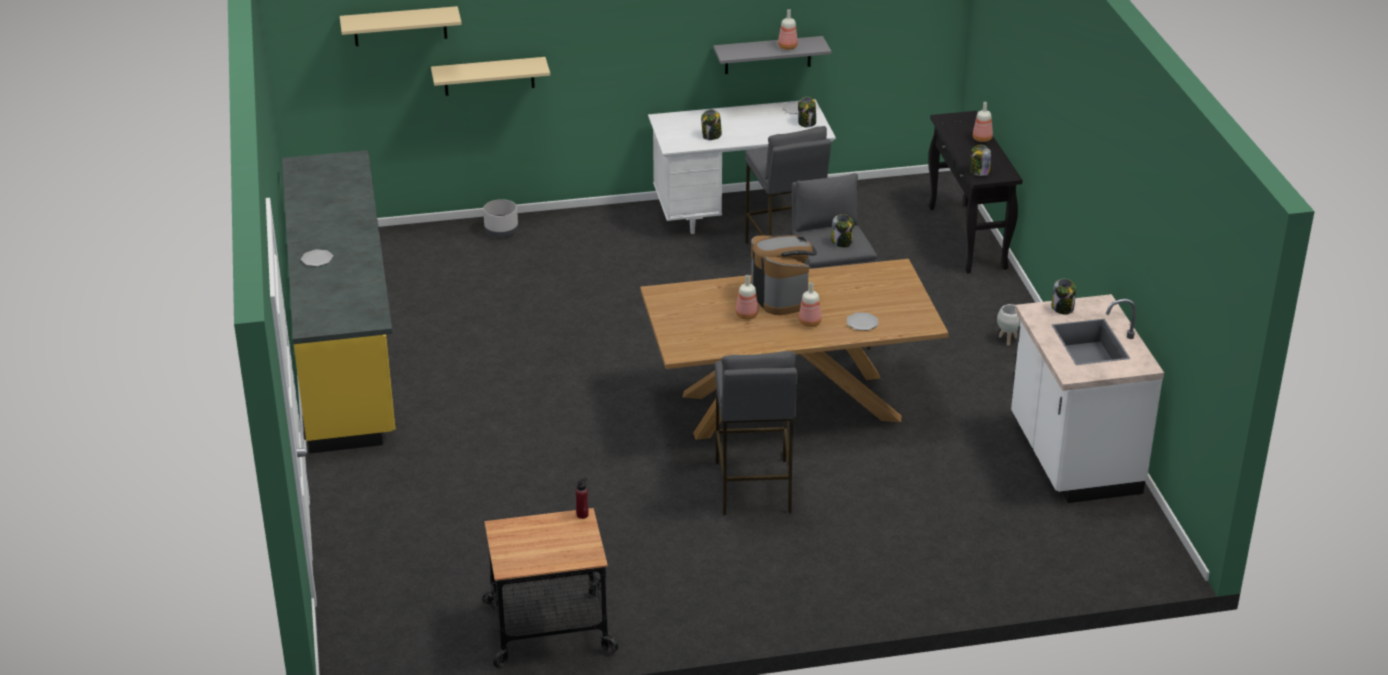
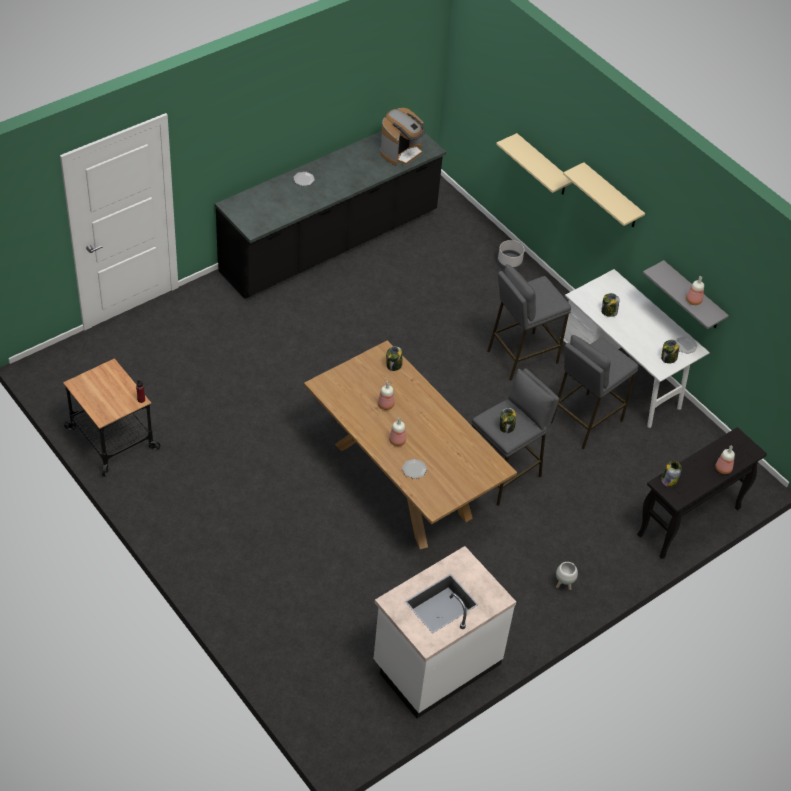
camera: 60 degrees right, 15 degrees up
yellow counter [282,150,396,454] -> black counter [215,131,446,299]
beige shelf [340,6,462,46] -> beige shelf moved to [563,162,645,227]
grey stool [715,351,797,515] -> grey stool moved to [487,264,571,381]
coffee machine [751,234,817,315] -> coffee machine moved to [380,108,425,166]
jar [1052,279,1076,315] -> jar moved to [386,346,403,371]

